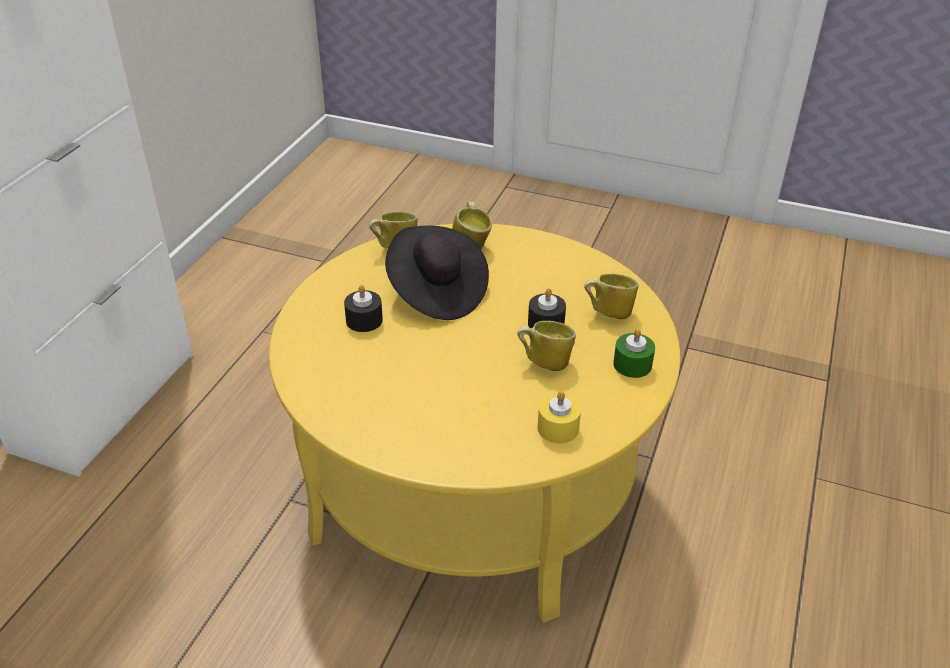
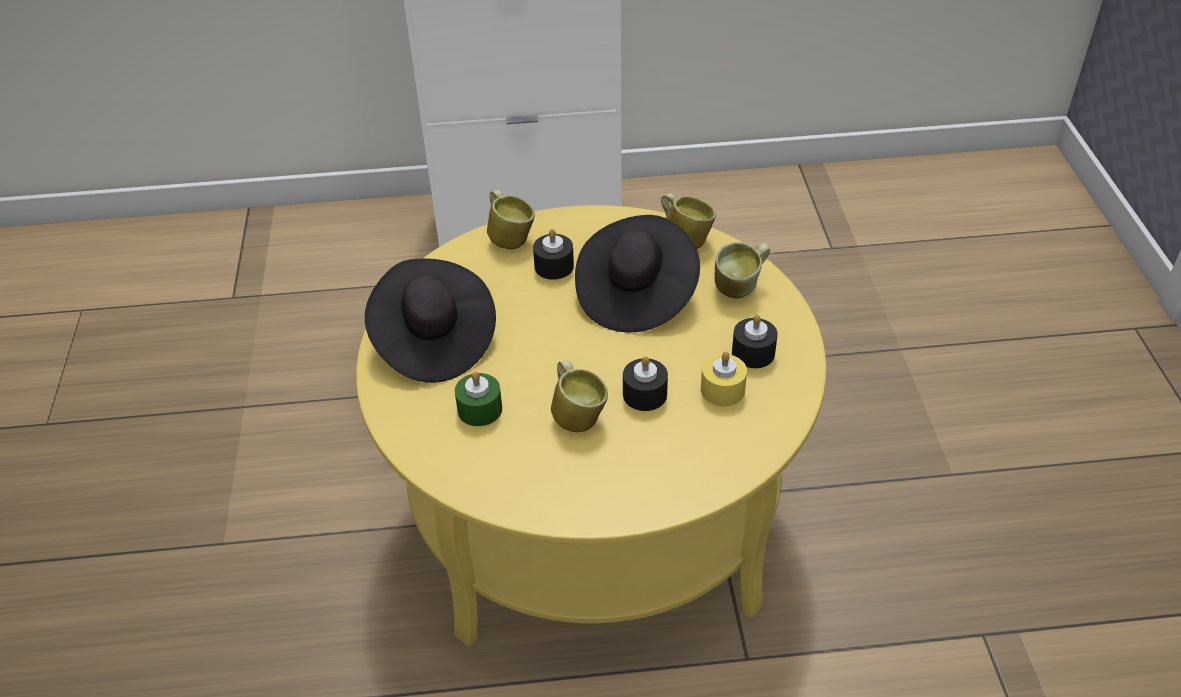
camera: 65 degrees right, 5 degrees up
yellow candle [537,391,581,443] -> yellow candle moved to [701,352,747,406]
mug [584,273,639,319] -> mug moved to [487,190,535,249]
green candle [613,329,655,378] -> green candle moved to [455,371,502,426]
none -> black hat [365,258,496,383]
none -> black candle [732,315,778,368]

